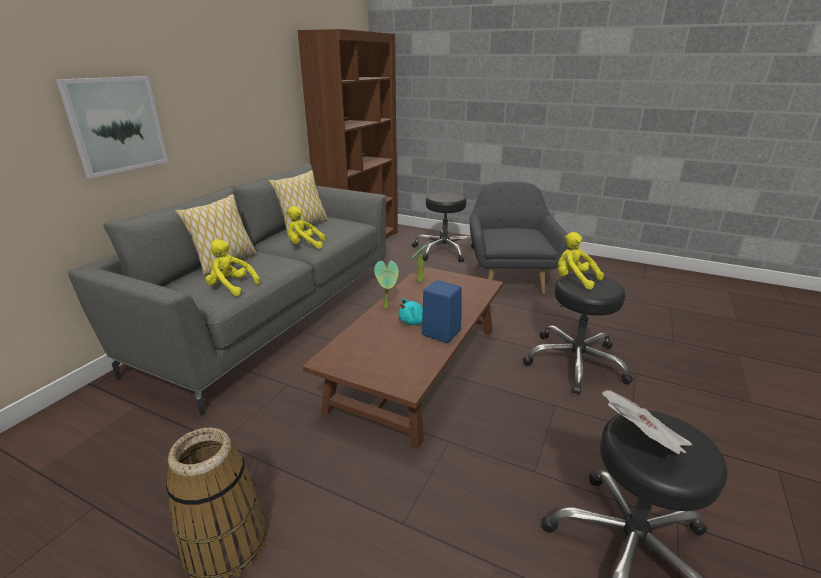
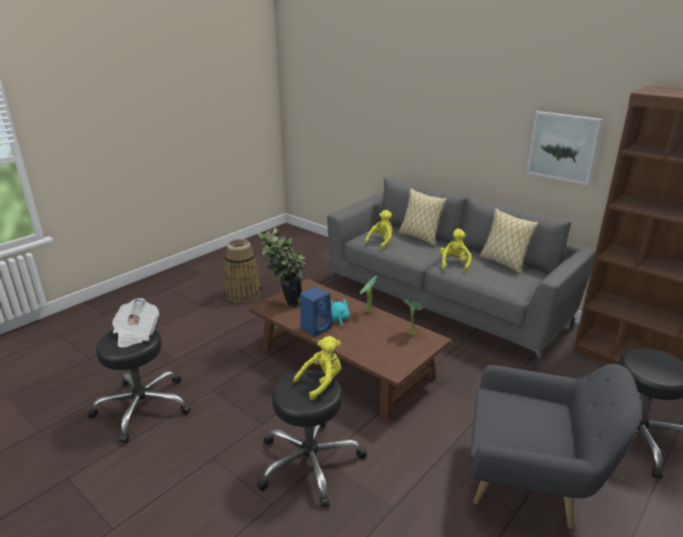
camera: 105 degrees right, 0 degrees up
picture [56,76,168,178] -> picture moved to [526,111,603,186]
none -> potted plant [258,228,306,308]

